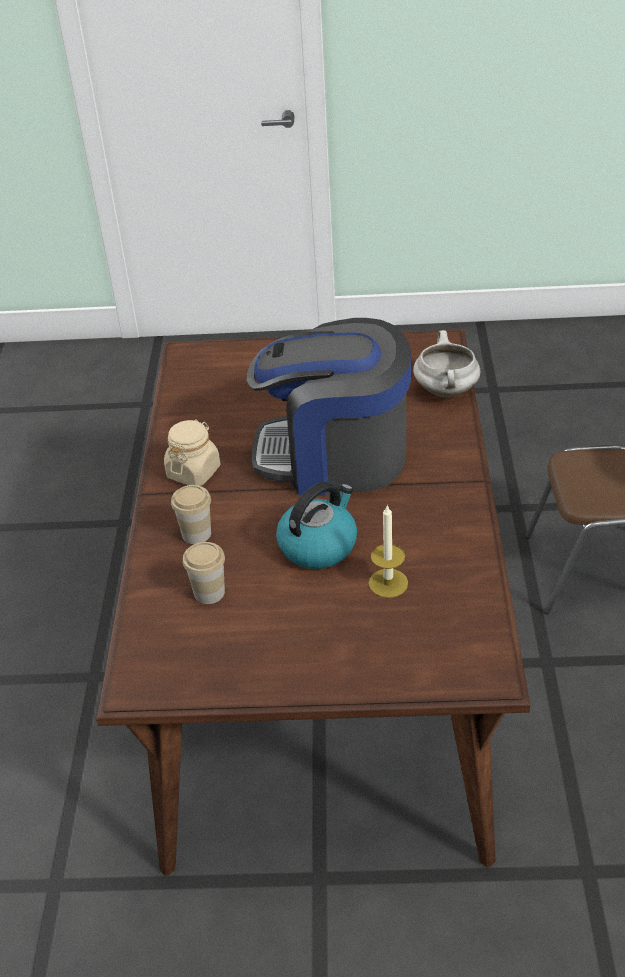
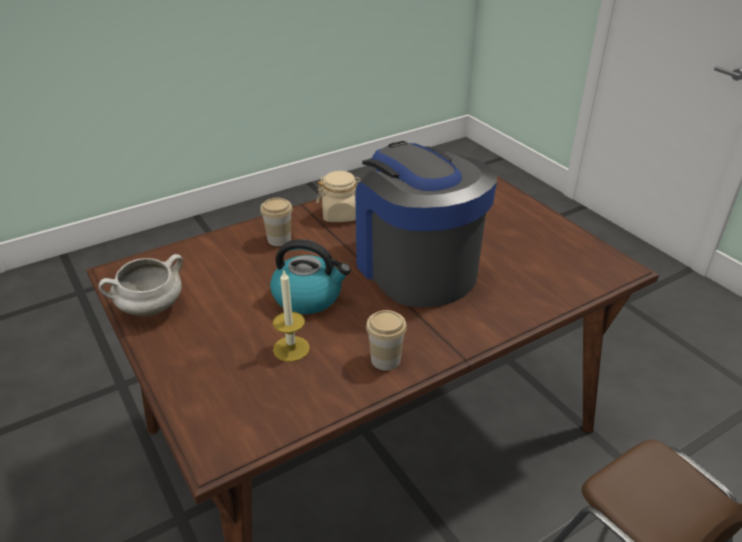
camera: 55 degrees right, 5 degrees down
cup [183,542,225,604] -> cup moved to [366,310,407,371]
white cooking pot [413,330,480,397] -> white cooking pot moved to [99,254,183,316]

